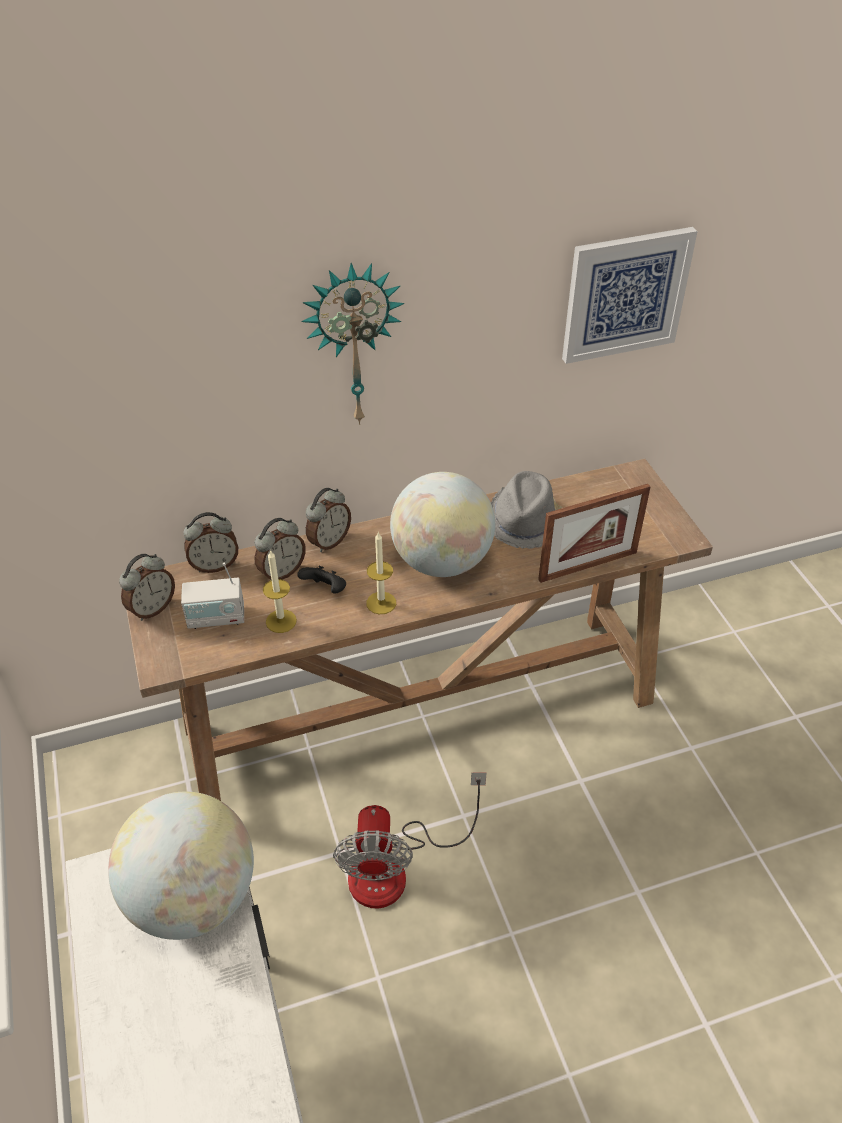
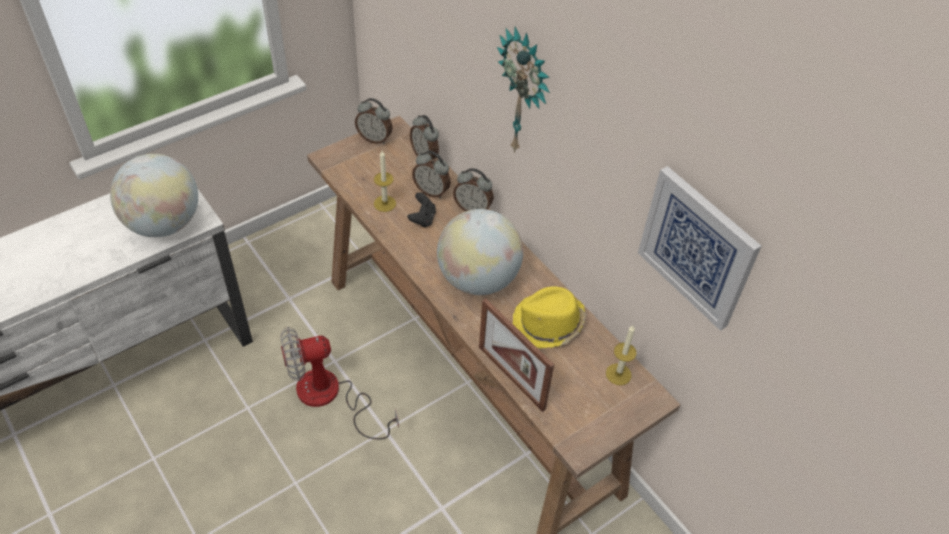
camera: 70 degrees right, 5 degrees up
radio [181,563,244,629] -> none
candle [366,531,396,614] -> candle moved to [606,325,637,385]
grey hat [491,471,562,549] -> yellow hat [513,286,586,348]

